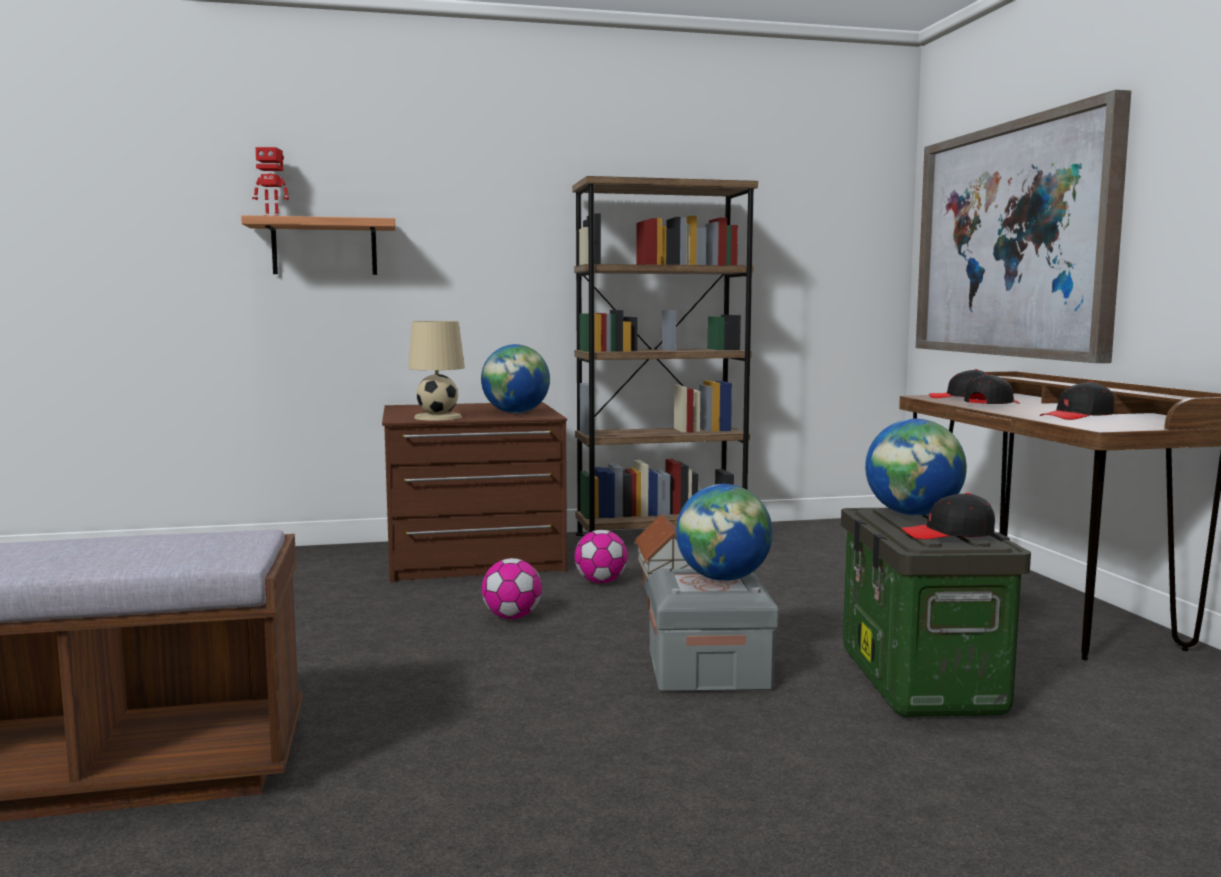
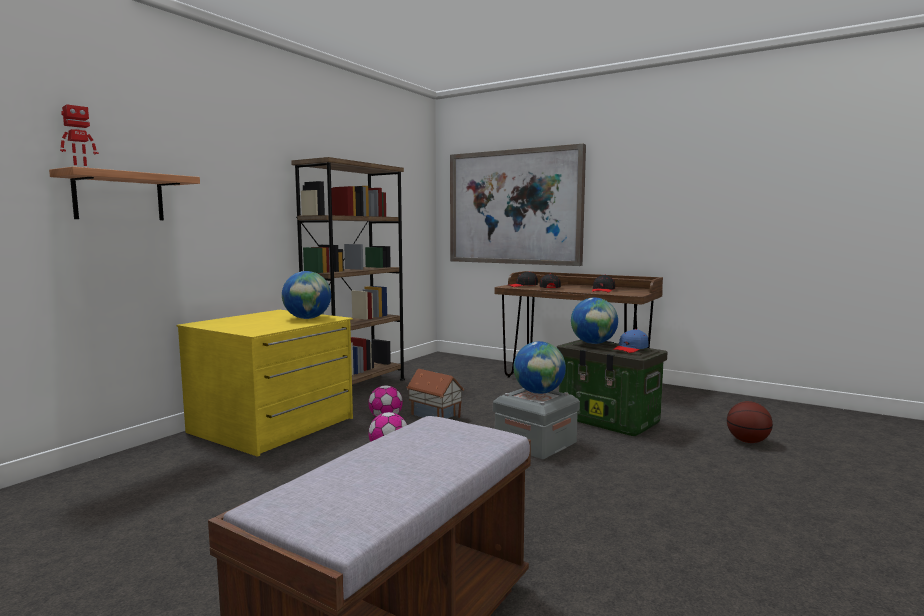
camera: 45 degrees left, 0 degrees up
brown dresser [382,402,567,582] -> yellow dresser [177,310,353,457]
beige table lamp [408,321,465,420] -> none
black cap [901,493,995,539] -> blue cap [613,329,648,353]
none -> basketball [727,401,773,443]

